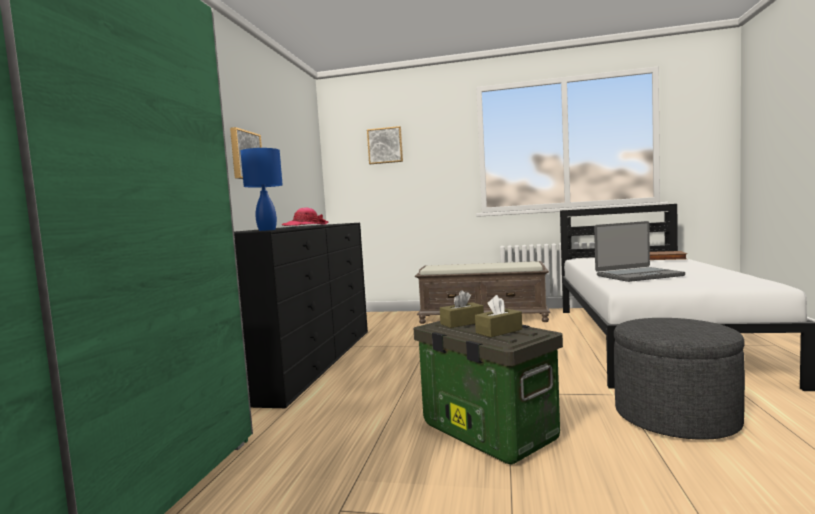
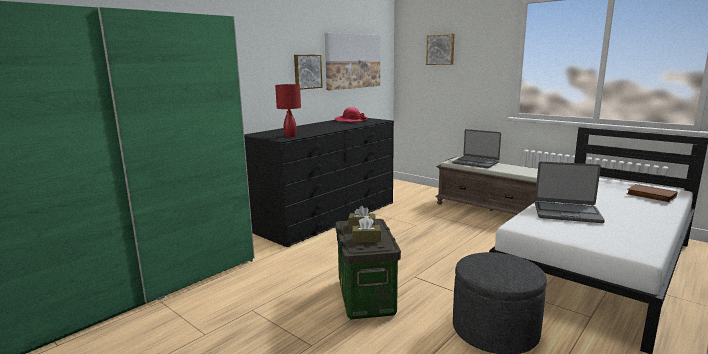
camera: 30 degrees right, 10 degrees up
blue table lamp [241,148,283,231] -> red table lamp [275,84,301,137]
none -> picture [325,33,380,90]
none -> laptop [452,129,501,168]

